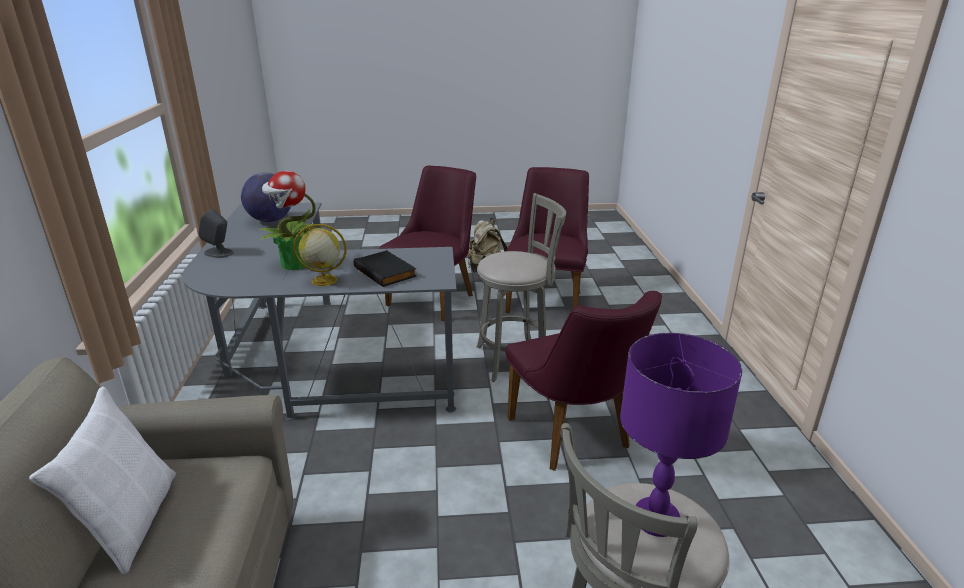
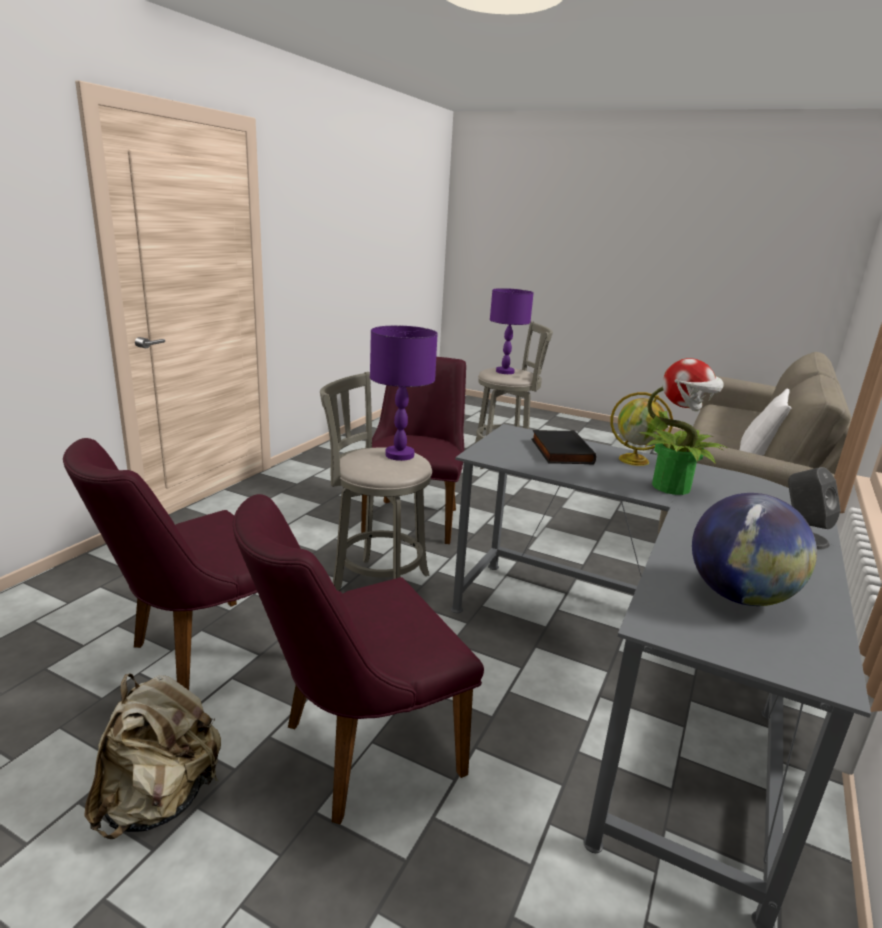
camera: 150 degrees left, 5 degrees down
none -> purple table lamp [370,325,438,461]

